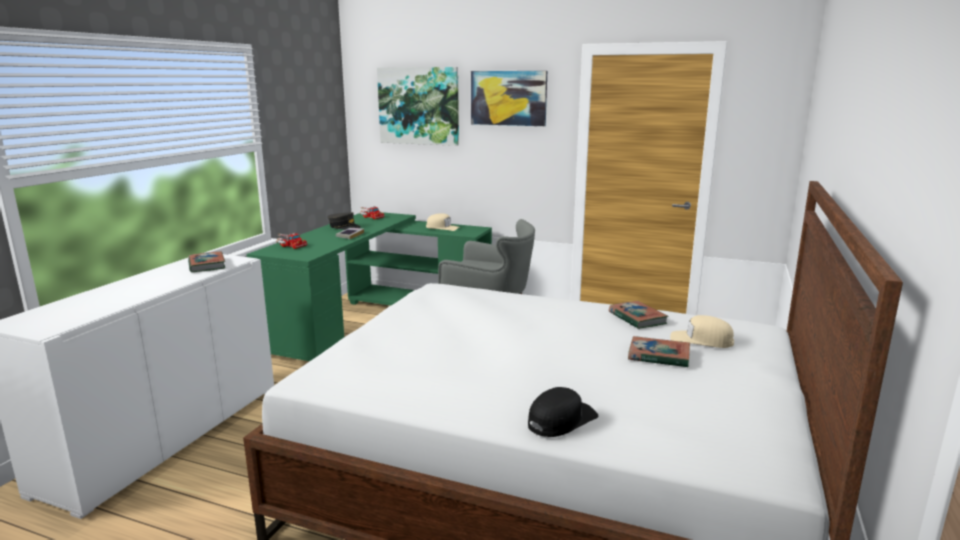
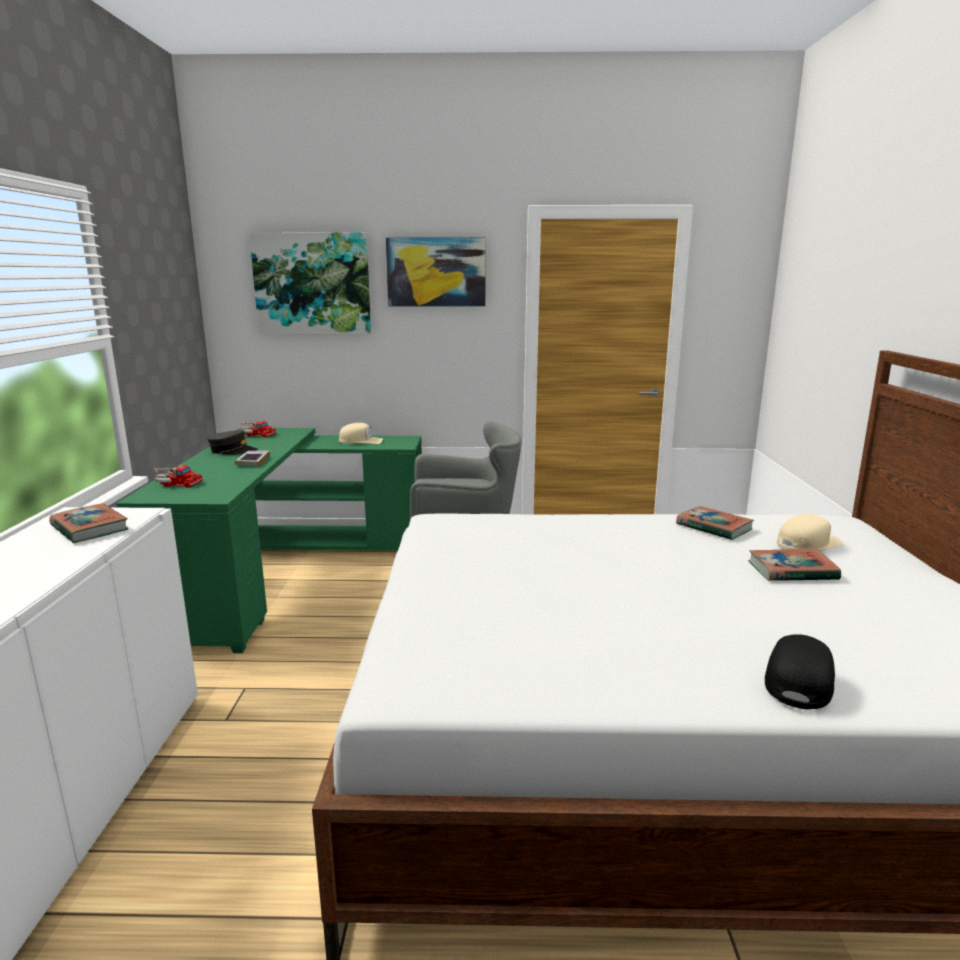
camera: 20 degrees left, 0 degrees up
beige cap [670,315,734,348] -> beige cap turned 150 degrees clockwise [777,514,845,551]

